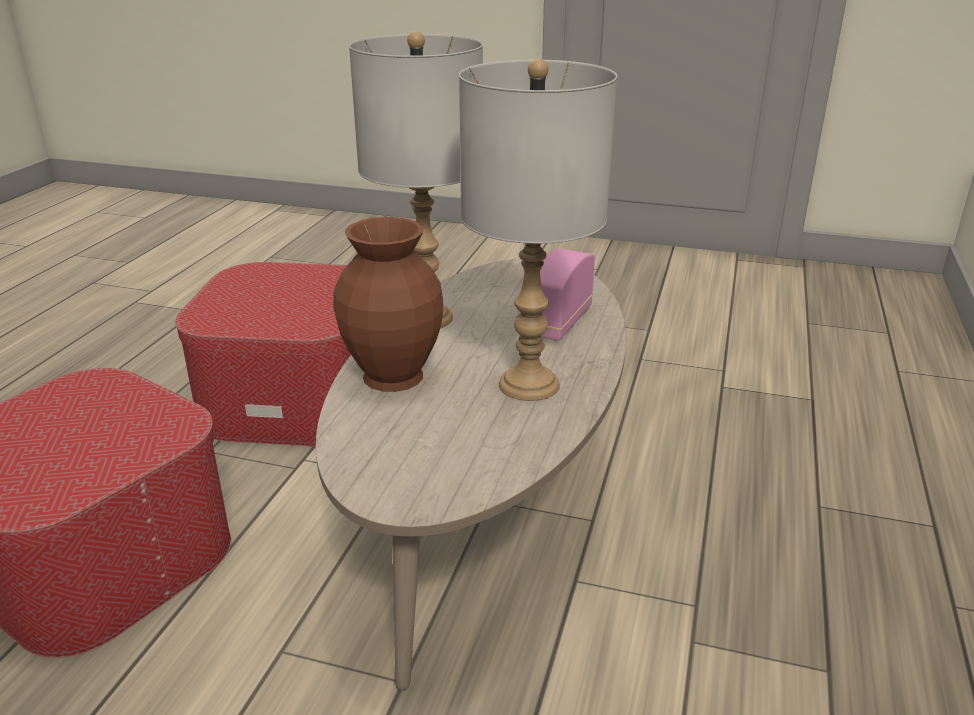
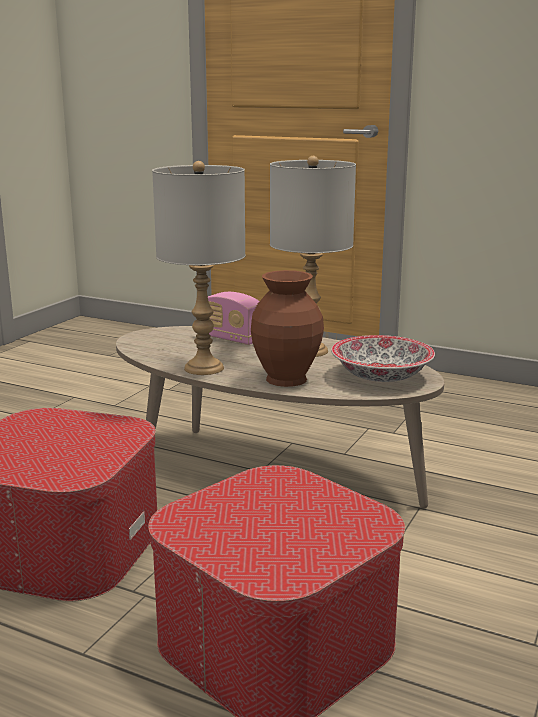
camera: 80 degrees left, 10 degrees down
none -> bowl [331,335,435,382]

